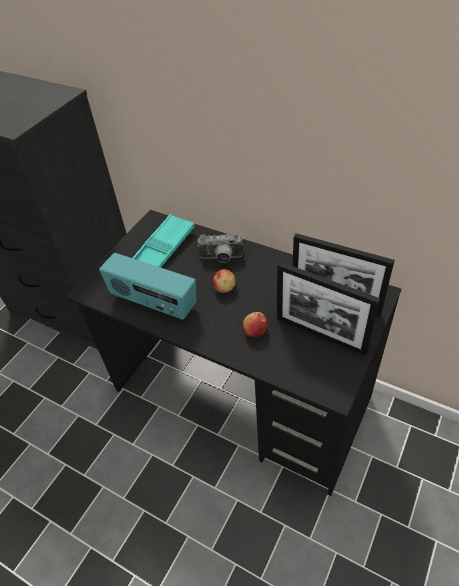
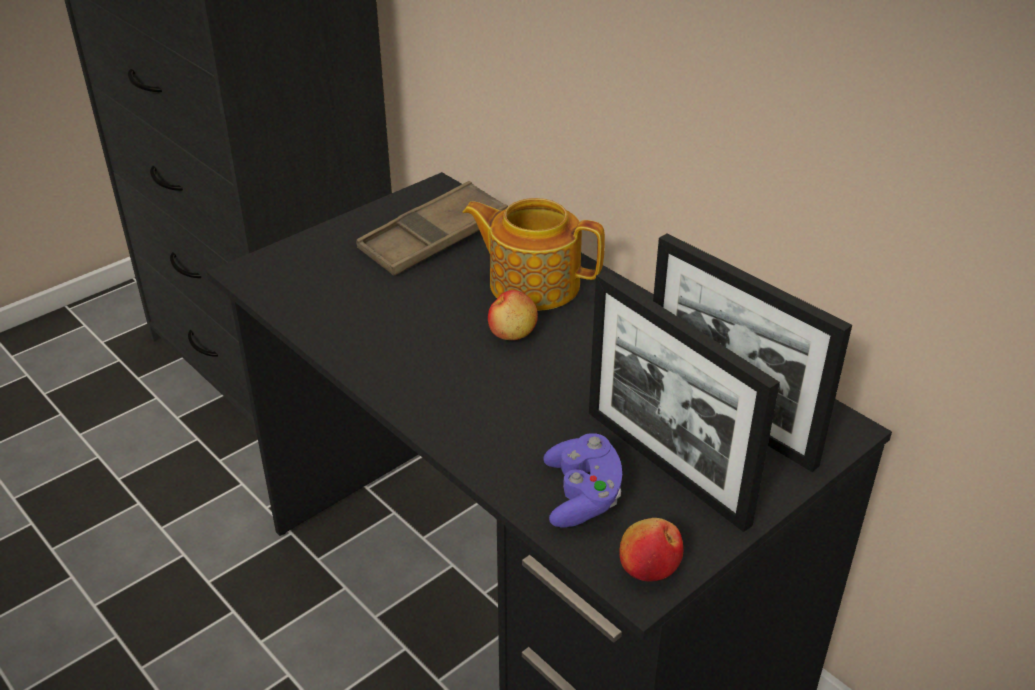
camera: 15 degrees right, 10 degrees down
radio [99,253,196,320] -> none
turquoise tray [133,214,195,268] -> brown tray [356,181,508,276]
camera [197,234,243,263] -> teapot [463,198,605,311]
apple [243,312,268,337] -> apple moved to [619,518,683,581]
none -> purple game controller [543,433,622,528]

